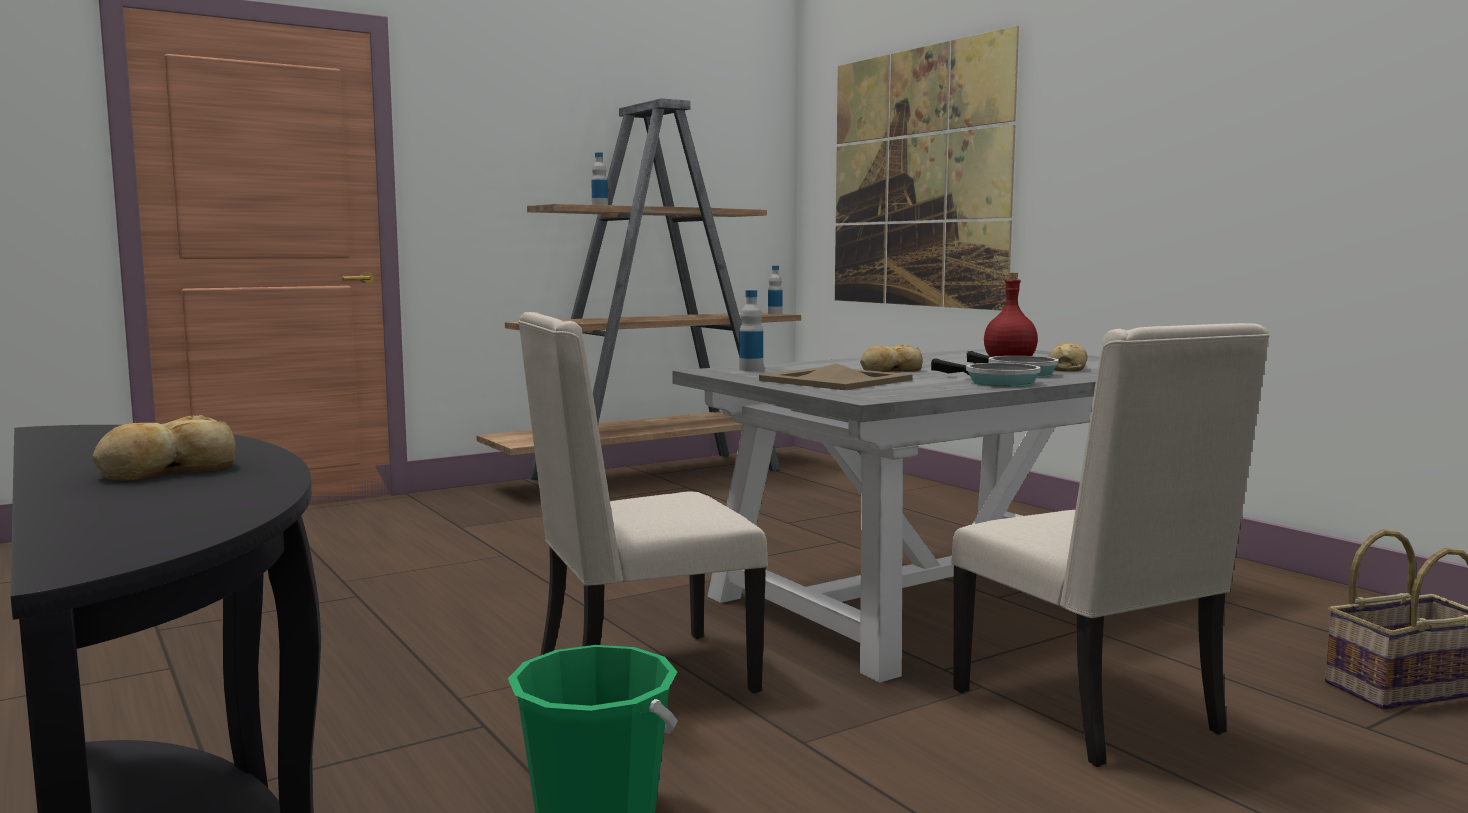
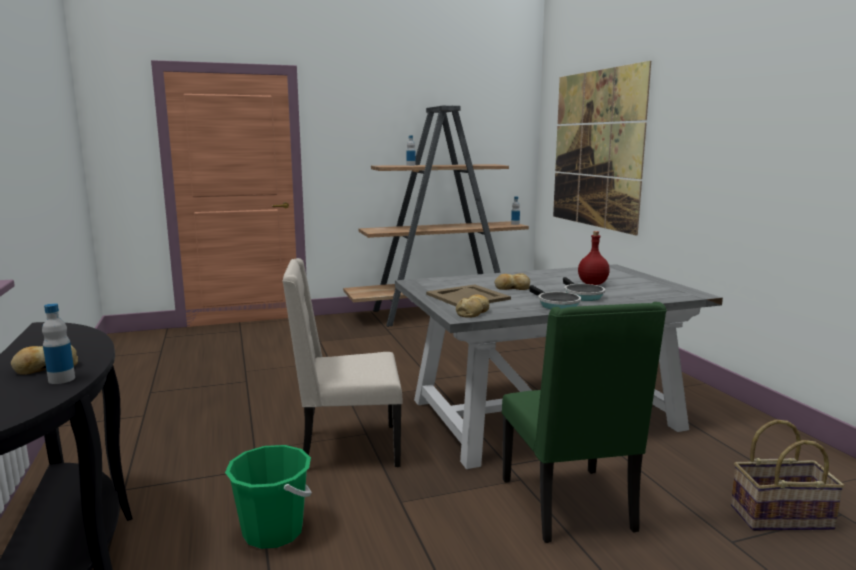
camera: 15 degrees right, 5 degrees up
bottle [739,290,763,371] -> bottle moved to [42,303,75,384]
beige chair [951,323,1270,767] -> green chair [502,302,667,543]
bread [1048,343,1087,372] -> bread moved to [456,294,489,318]

